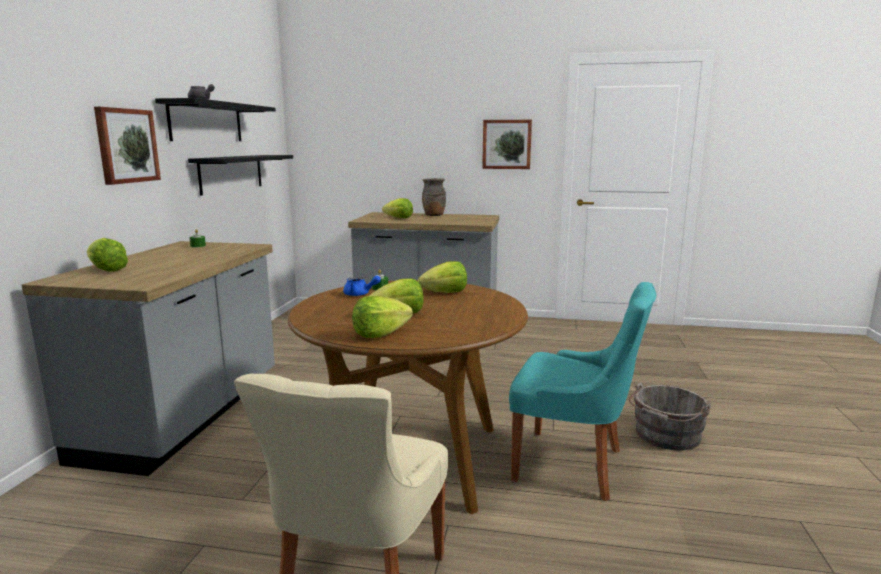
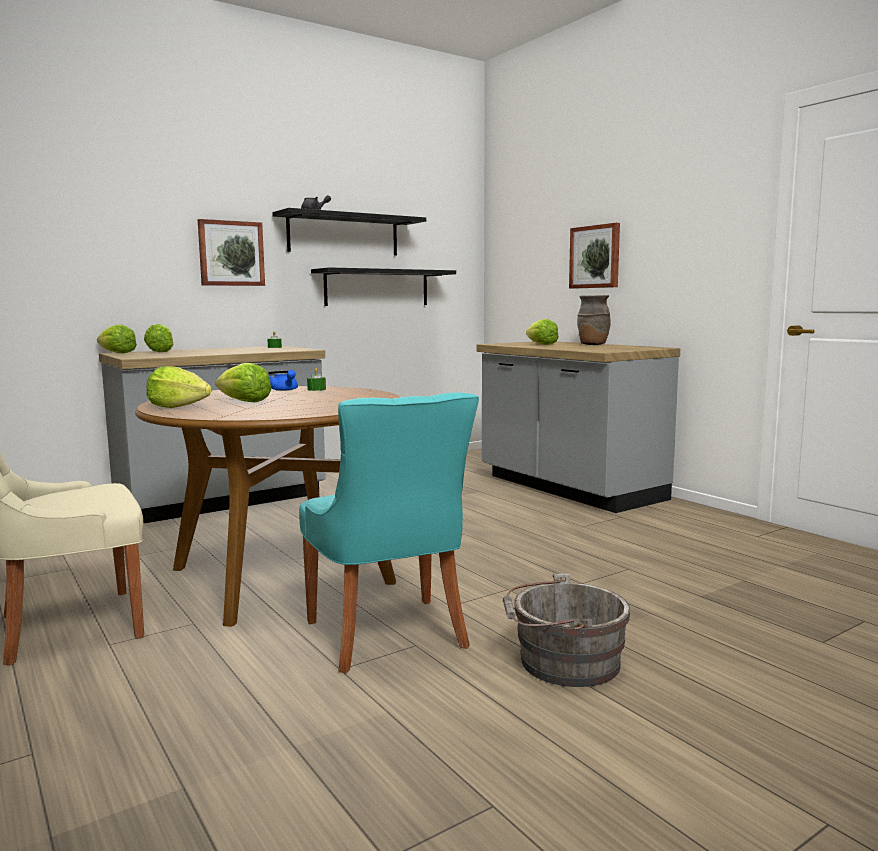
camera: 45 degrees right, 5 degrees down
lettuce [418,261,467,293] -> lettuce moved to [97,325,137,353]
picture [482,120,532,169] -> picture moved to [569,223,620,289]

